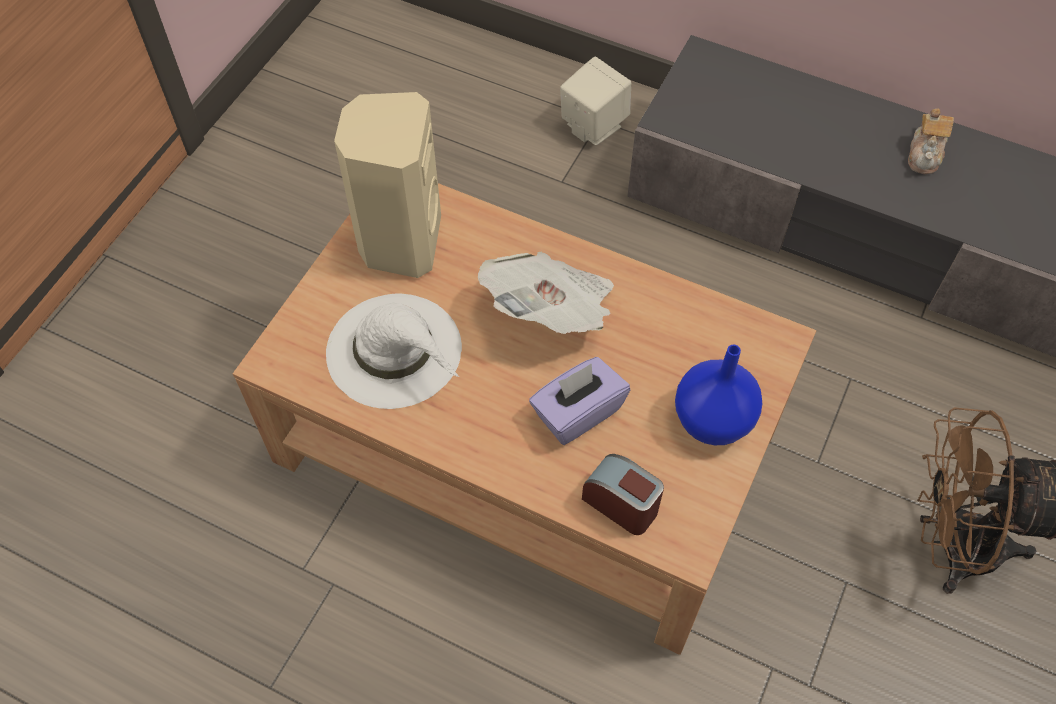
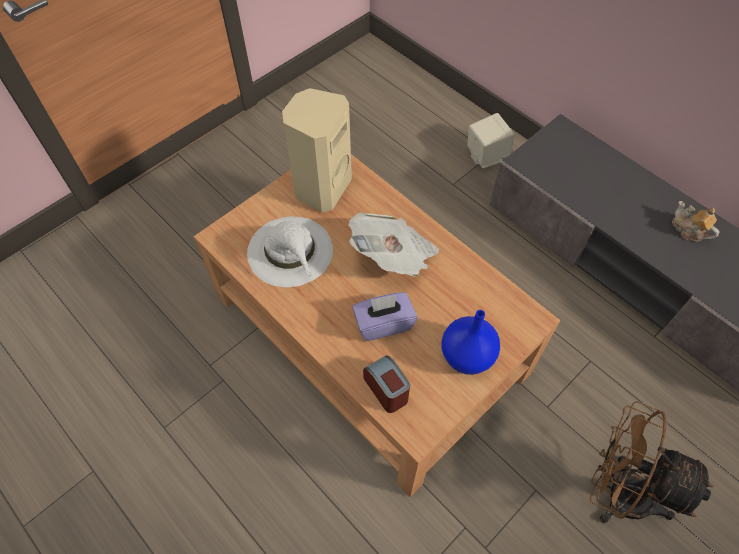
camera: 20 degrees right, 0 degrees up
teapot [908,108,954,174] -> teapot turned 105 degrees clockwise [672,201,720,242]

